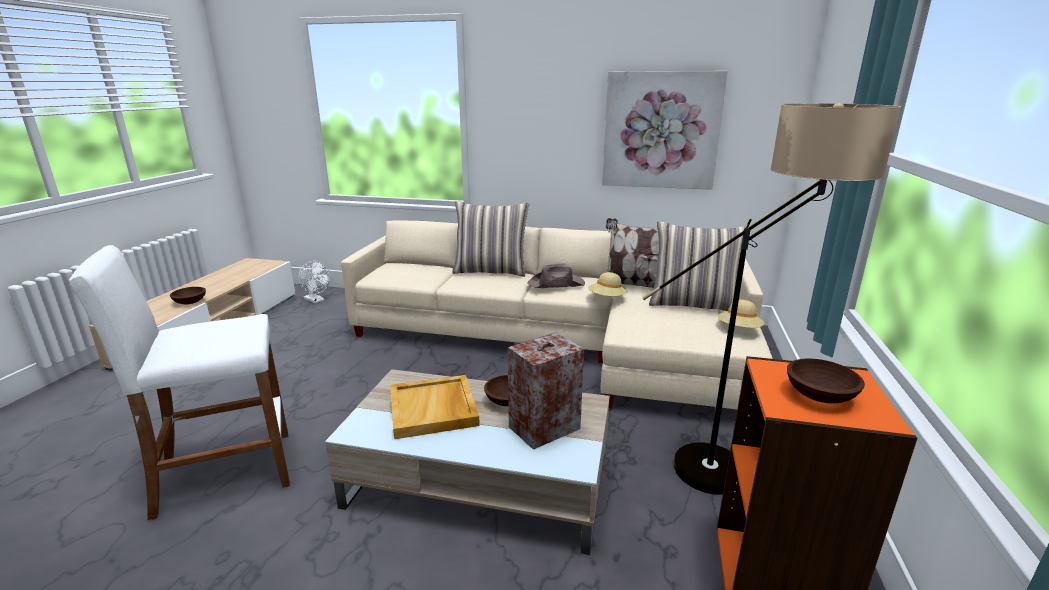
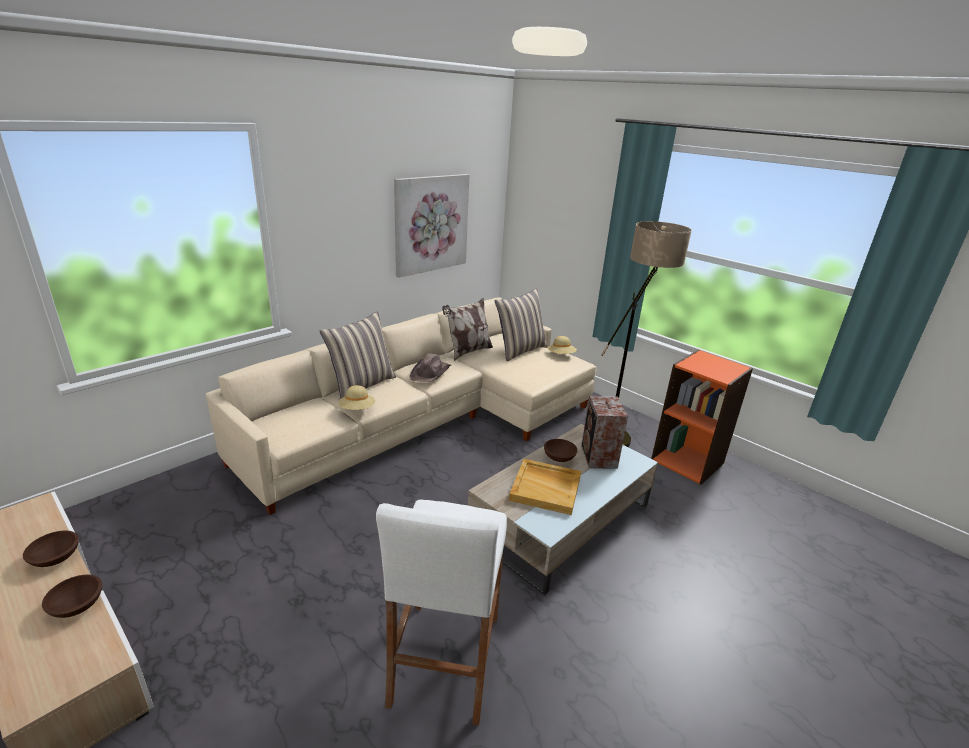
camera: 60 degrees left, 5 degrees up
white fan [298,261,330,303] -> none
beige hat [588,272,628,296] -> beige hat moved to [338,385,375,410]
brown bowl [787,358,865,403] -> brown bowl moved to [23,530,79,567]

